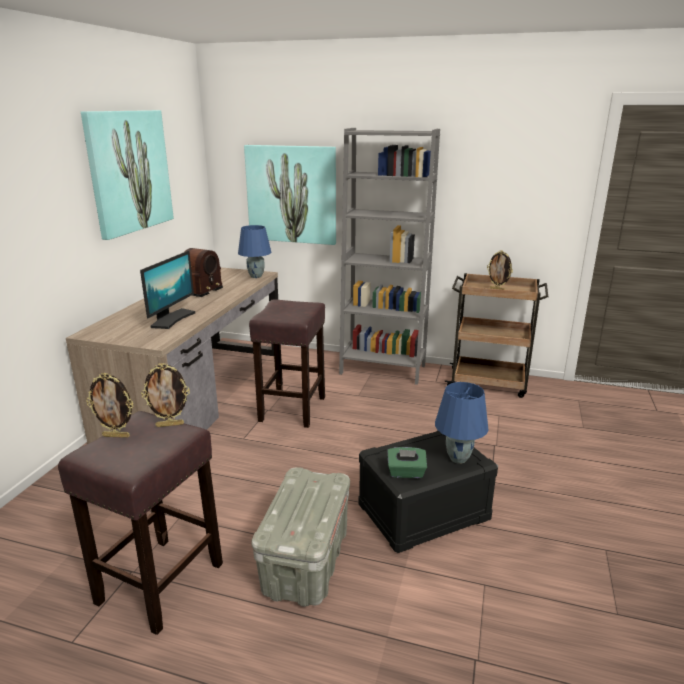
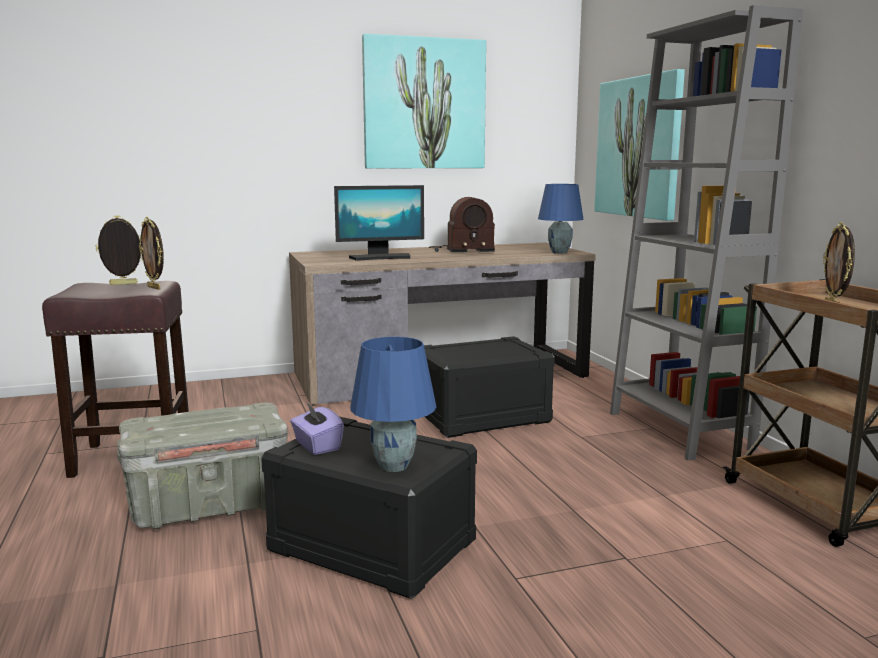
camera: 55 degrees right, 10 degrees down
picture frame [86,373,134,438] -> picture frame turned 105 degrees clockwise [96,216,141,285]
brown stool [249,299,325,428] -> black storage box [424,336,555,438]
green tissue box [387,447,427,478] -> purple tissue box [290,402,344,455]

